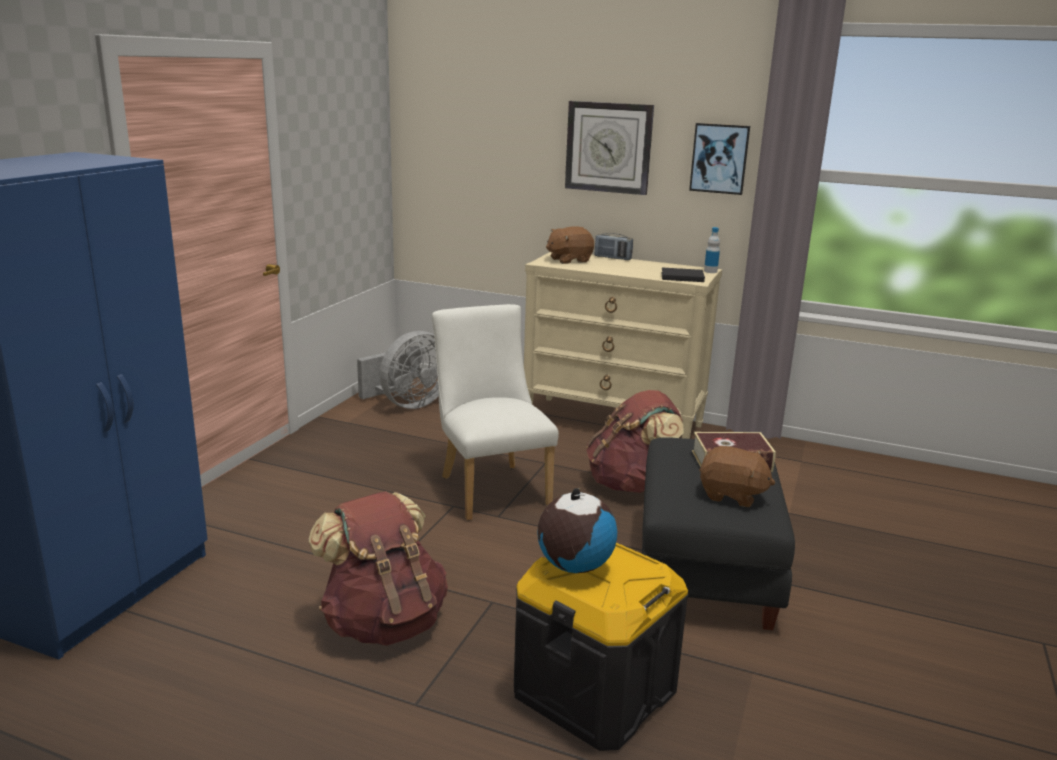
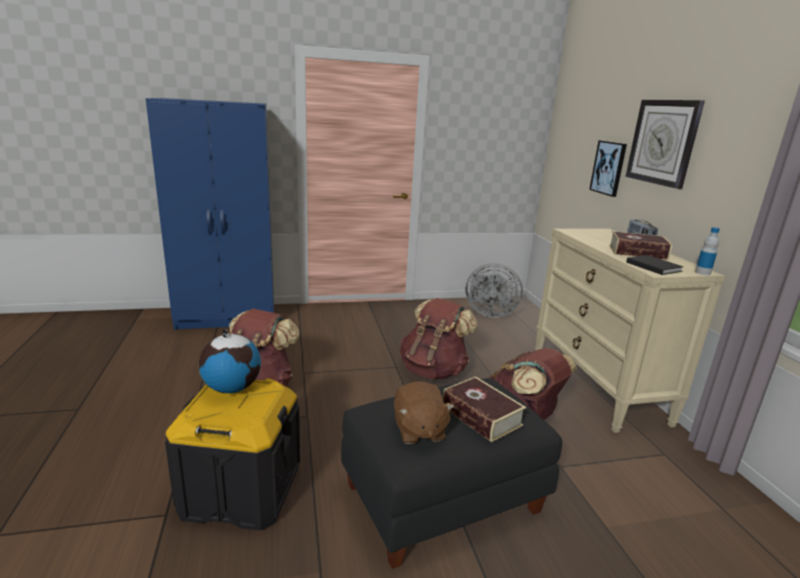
camera: 55 degrees right, 0 degrees up
white chair [432,304,559,520] -> brown backpack [400,298,477,379]
brown plush toy [546,227,594,264] -> none
picture [689,123,750,195] -> picture moved to [589,140,627,197]
none -> book [609,231,673,260]

